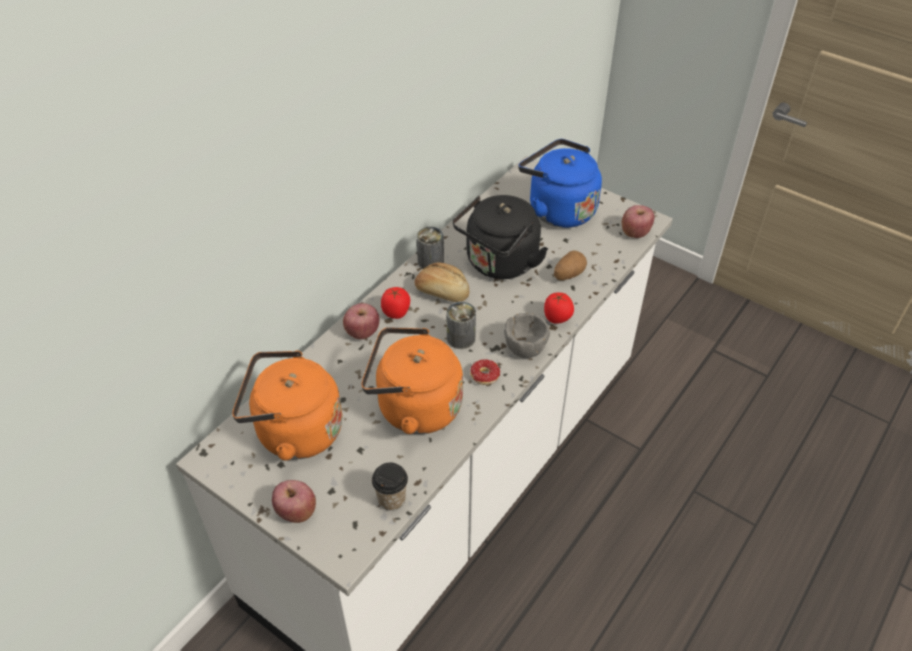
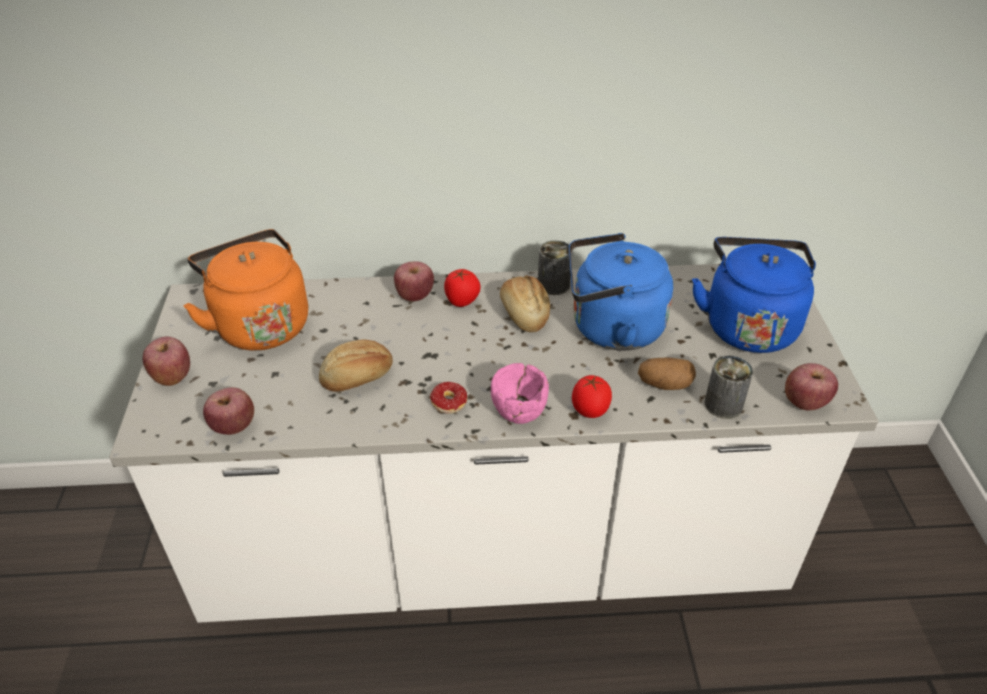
camera: 50 degrees right, 5 degrees down
orange kettle [361,327,463,434] -> bread [319,340,393,391]
cup [372,463,408,511] -> apple [203,387,254,435]
can [447,302,476,349] -> can moved to [704,355,753,419]
black kettle [452,195,548,279] -> blue kettle [569,233,674,351]
grey bowl [504,313,550,358] -> pink bowl [491,363,549,424]

